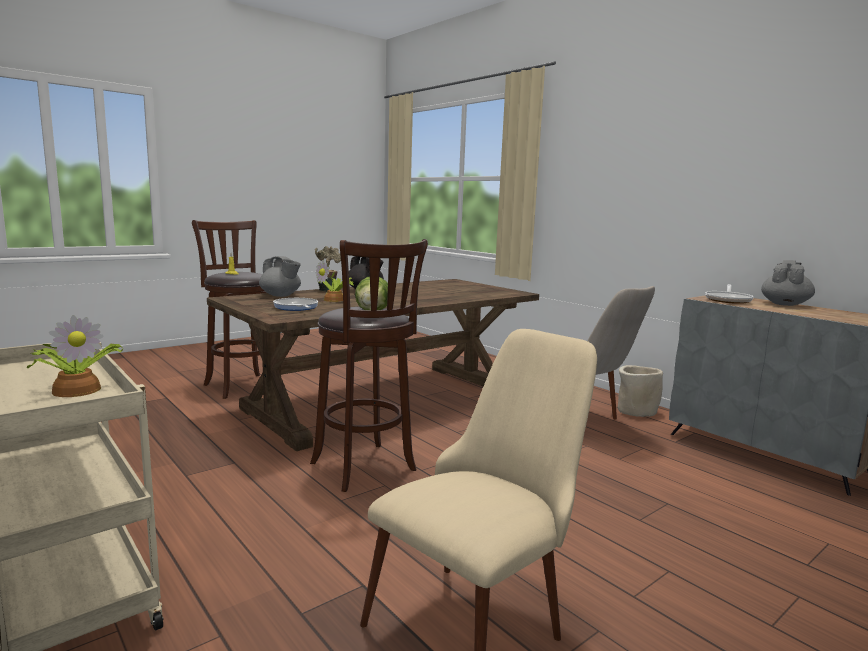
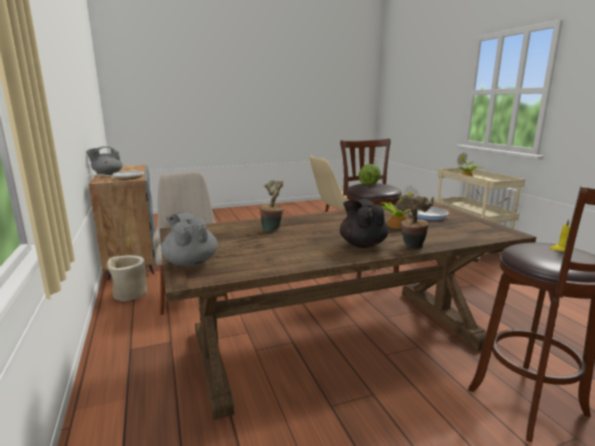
camera: 160 degrees left, 5 degrees up
grey teapot [259,256,301,297] -> grey teapot moved to [161,211,218,267]
none -> potted plant [260,180,283,231]

